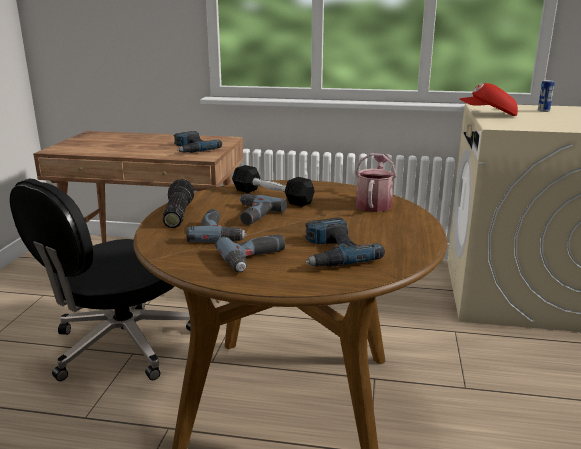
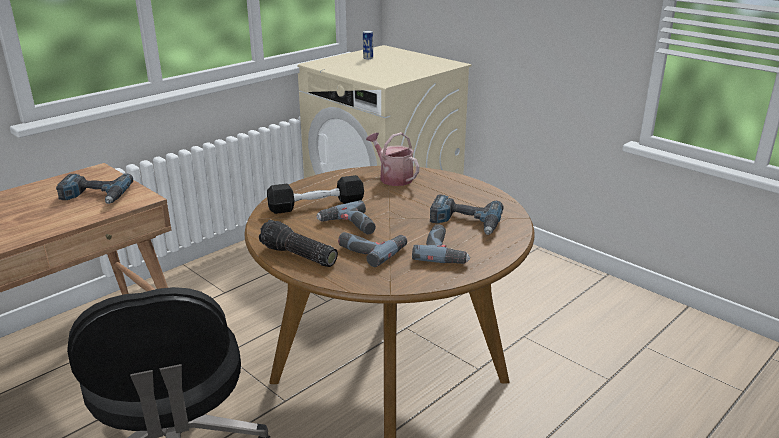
camera: 55 degrees left, 5 degrees up
red cap [460,83,518,116] -> none

